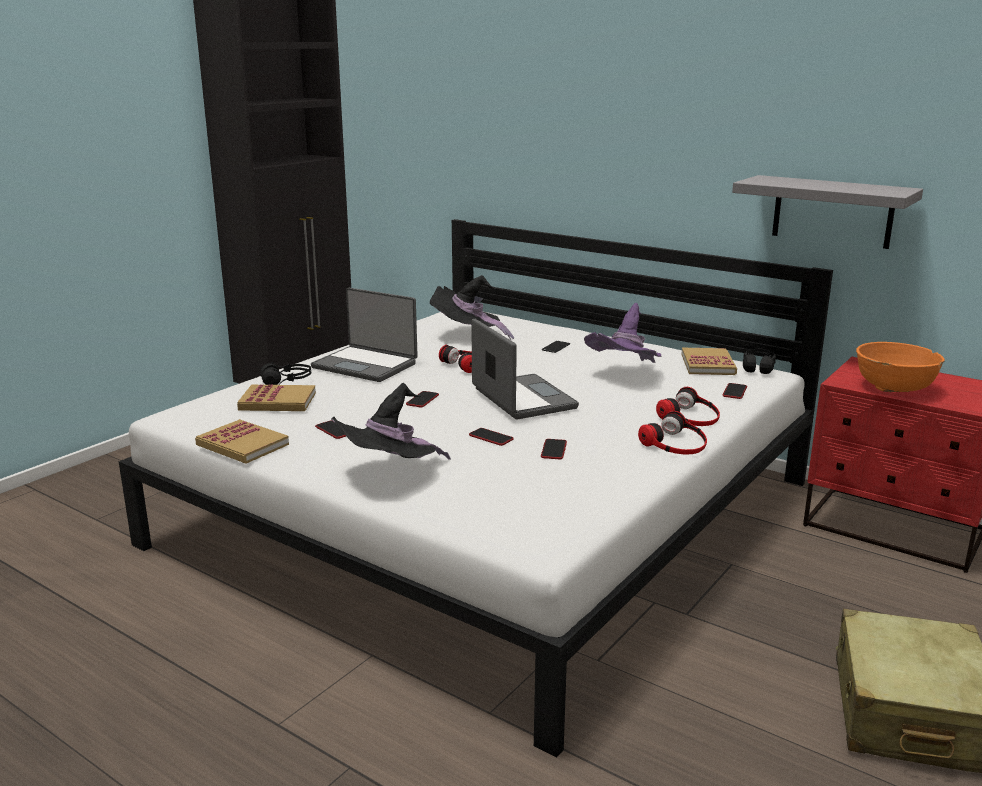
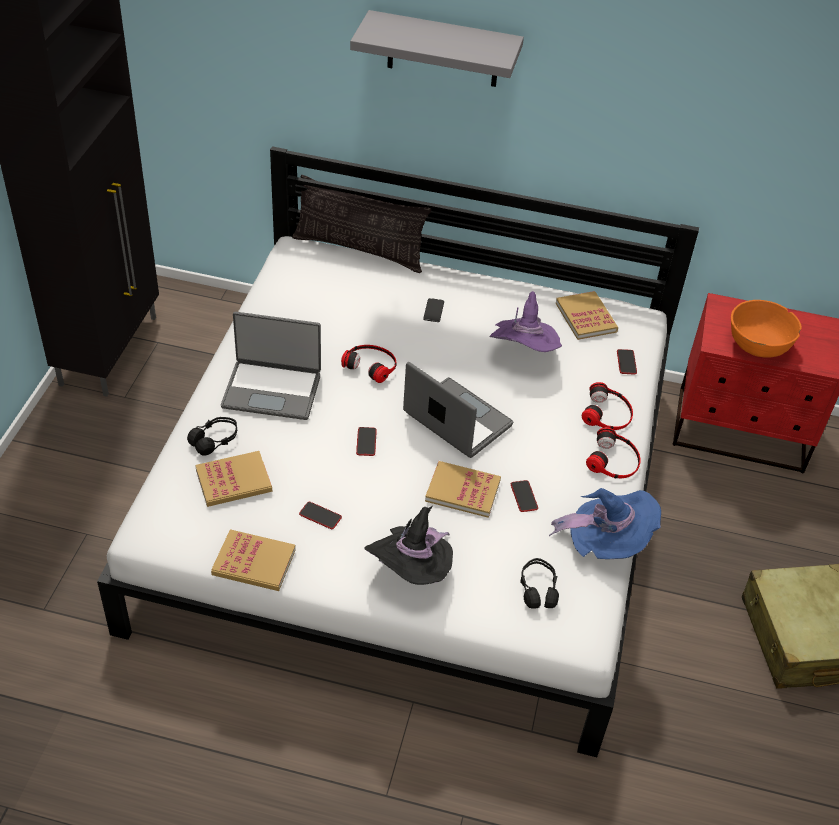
camera: 25 degrees left, 25 degrees up
black hat [430,275,514,340] -> none
phone [469,428,514,446] -> book [425,461,501,518]
grey shelf [732,175,923,249] -> grey shelf moved to [350,10,524,87]
black headphones [743,349,776,374] -> black headphones moved to [520,558,559,609]
none -> pillow [292,175,431,273]
none -> blue hat [549,488,661,559]

